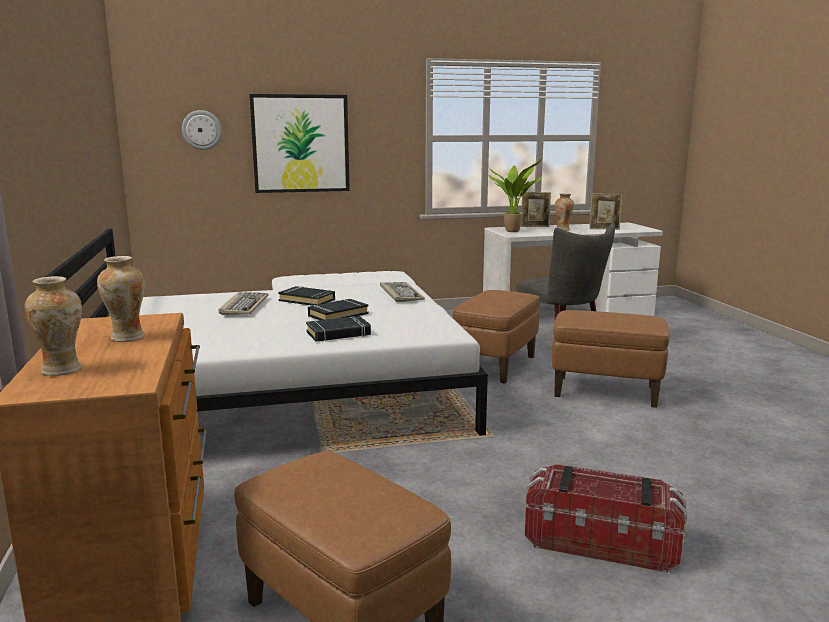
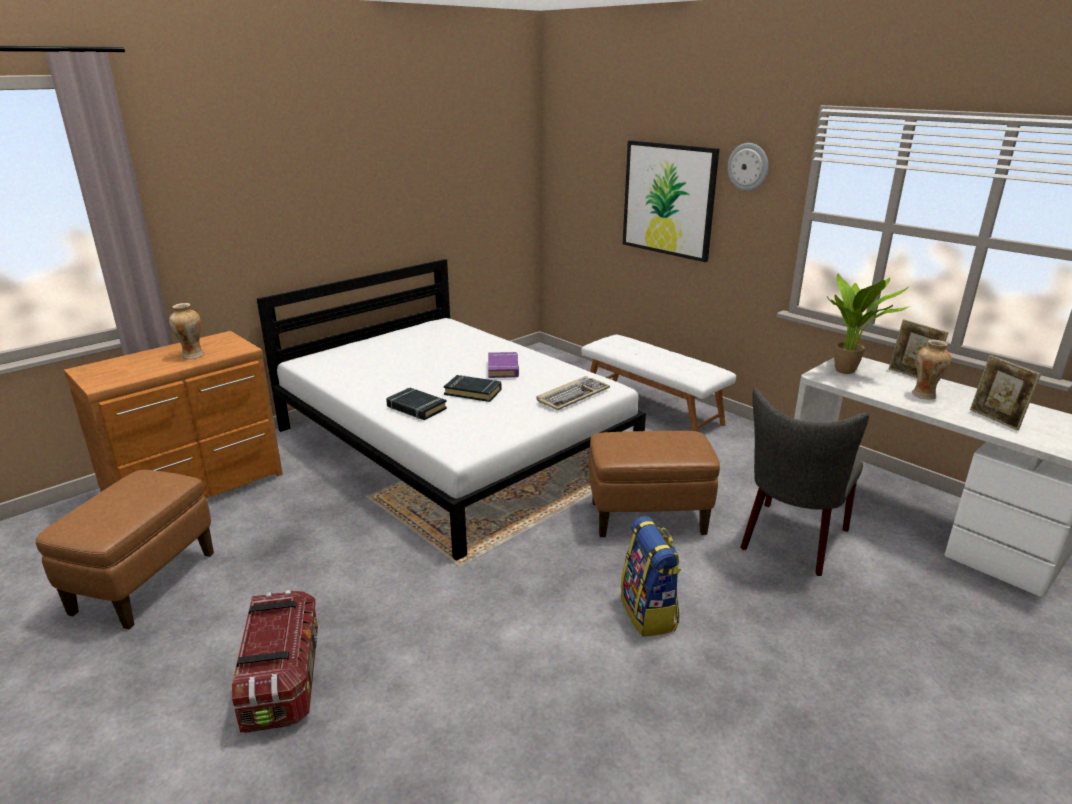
camera: 60 degrees right, 10 degrees up
vase [25,276,82,376] -> none
wall clock [182,110,222,150] -> wall clock moved to [727,143,768,191]
keyboard [219,292,269,315] -> none
black book [278,286,335,306] -> purple book [488,352,519,378]
brown ottoman [552,310,670,408] -> backpack [621,516,681,637]

